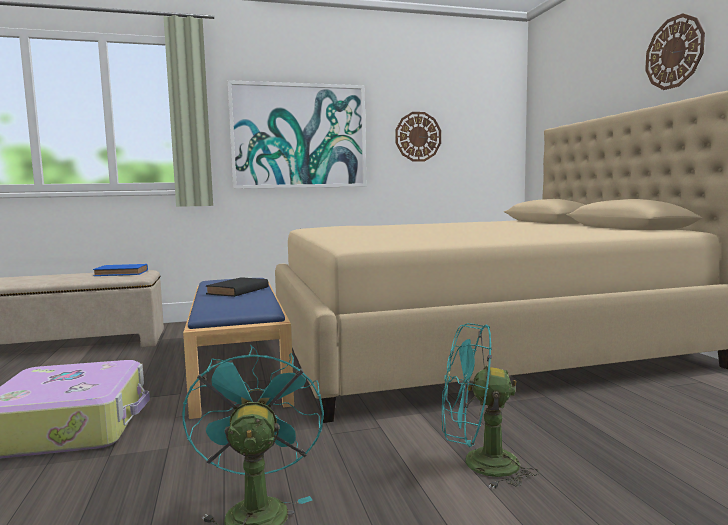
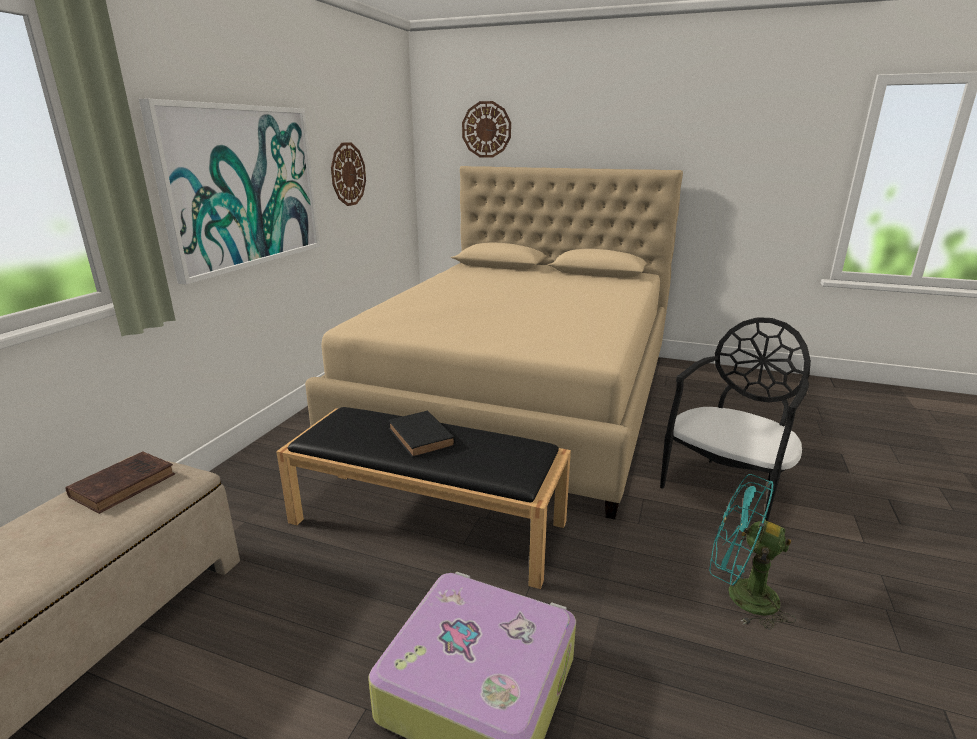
camera: 55 degrees left, 15 degrees up
blue book [93,264,148,276] -> brown book [65,452,175,514]
blue bench [183,278,294,419] -> black bench [276,407,571,589]
turquoise fan [442,323,539,489] -> black chair [660,317,811,521]
wall clock [645,13,705,90] -> wall clock moved to [462,101,511,158]

